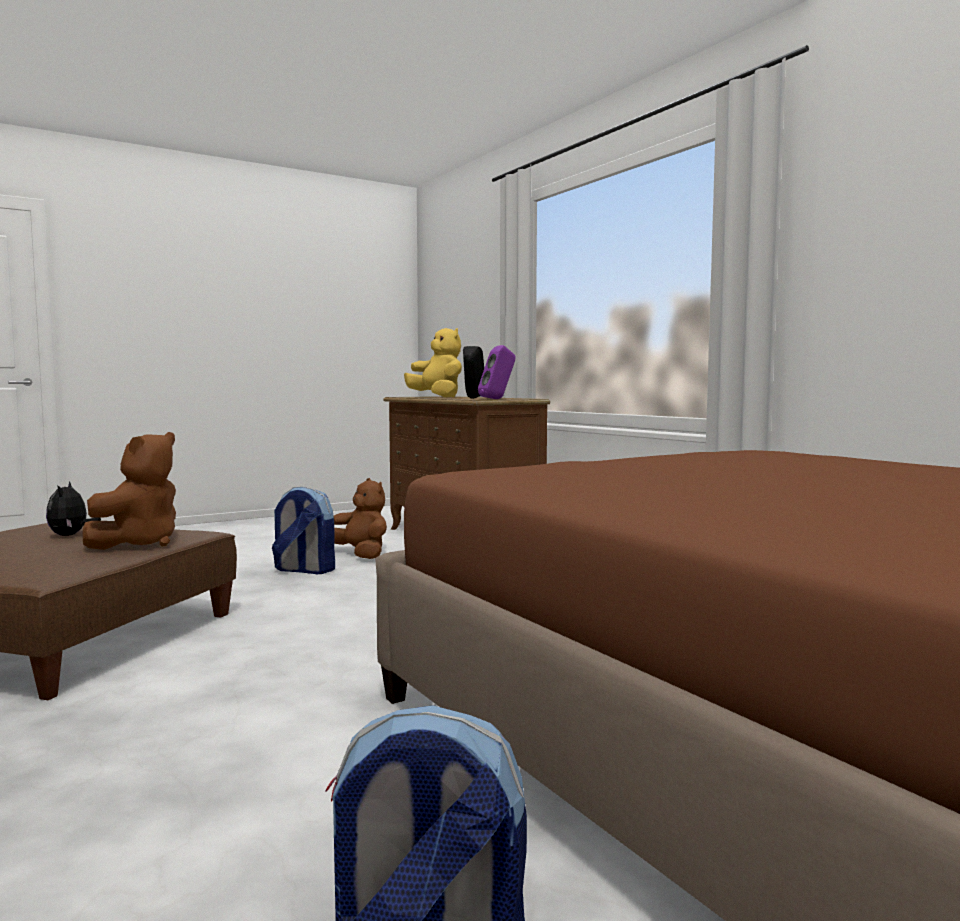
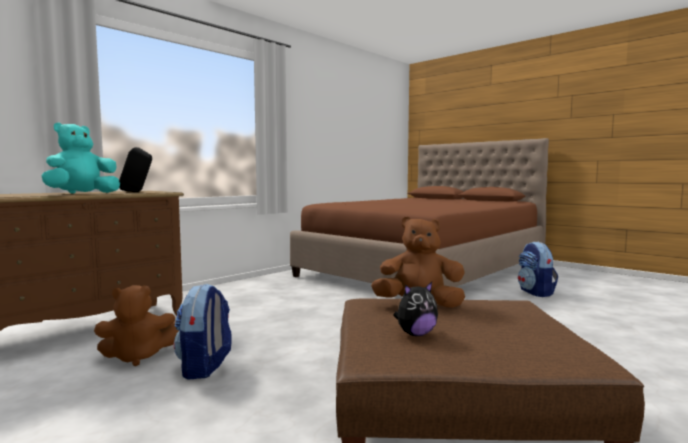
camera: 105 degrees left, 0 degrees up
brown plush toy [334,478,387,559] -> brown plush toy turned 135 degrees counterclockwise [94,285,179,366]
yellow plush toy [404,328,462,398] -> turquoise plush toy [41,123,120,194]
purple speaker [478,345,516,399] -> none

